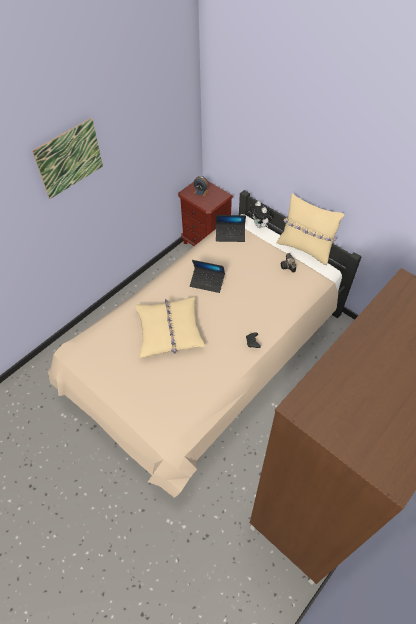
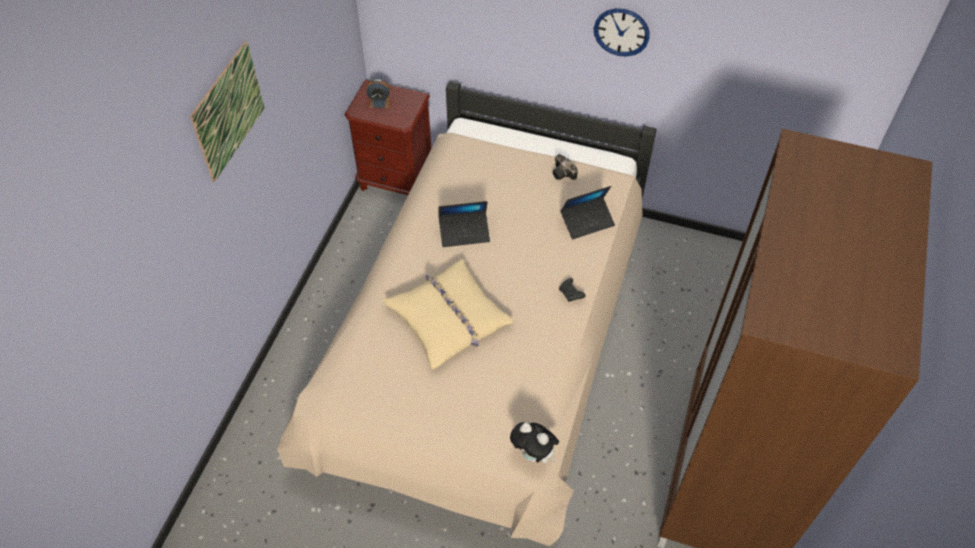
camera: 25 degrees left, 0 degrees up
laptop [216,215,246,242] -> laptop moved to [560,186,615,239]
plush toy [249,201,273,228] -> plush toy moved to [510,422,559,463]
beige pillow [277,193,344,265] -> none
none -> wall clock [594,8,650,57]

